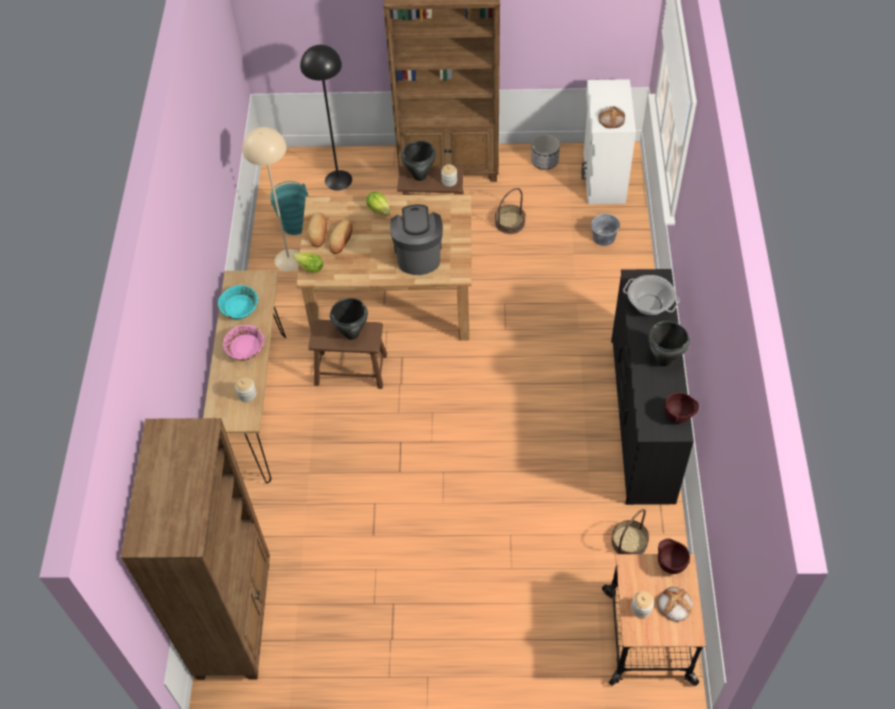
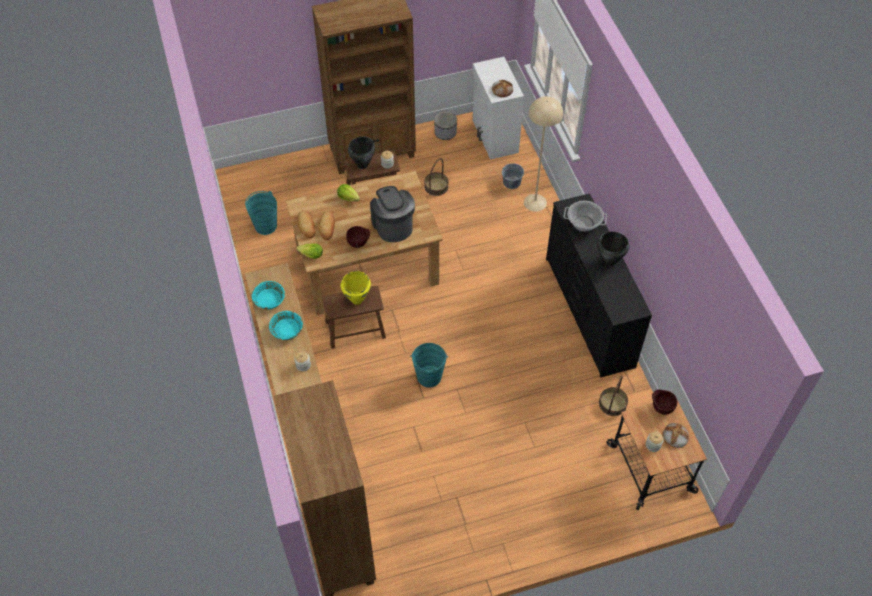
camera: 20 degrees left, 0 degrees up
pink bowl [223,325,265,361] -> turquoise bowl [269,311,303,340]
beige floor lamp [242,127,300,272] -> beige floor lamp moved to [524,96,563,212]
black floor lamp [300,45,352,191] -> none
black cooking pot [330,298,368,340] -> yellow cooking pot [341,271,371,305]
brown bowl [664,392,699,423] -> brown bowl moved to [346,226,370,248]
none -> turquoise bucket [410,343,448,387]

